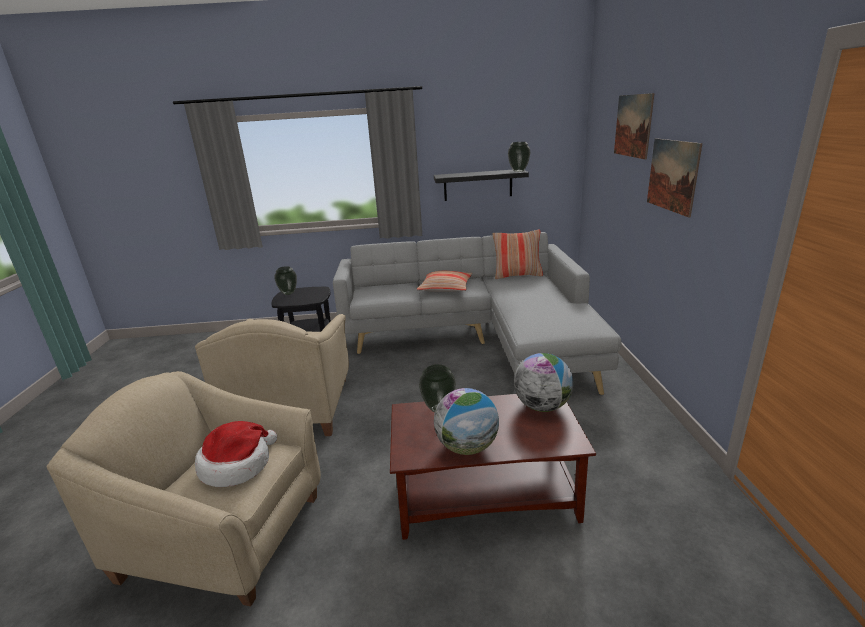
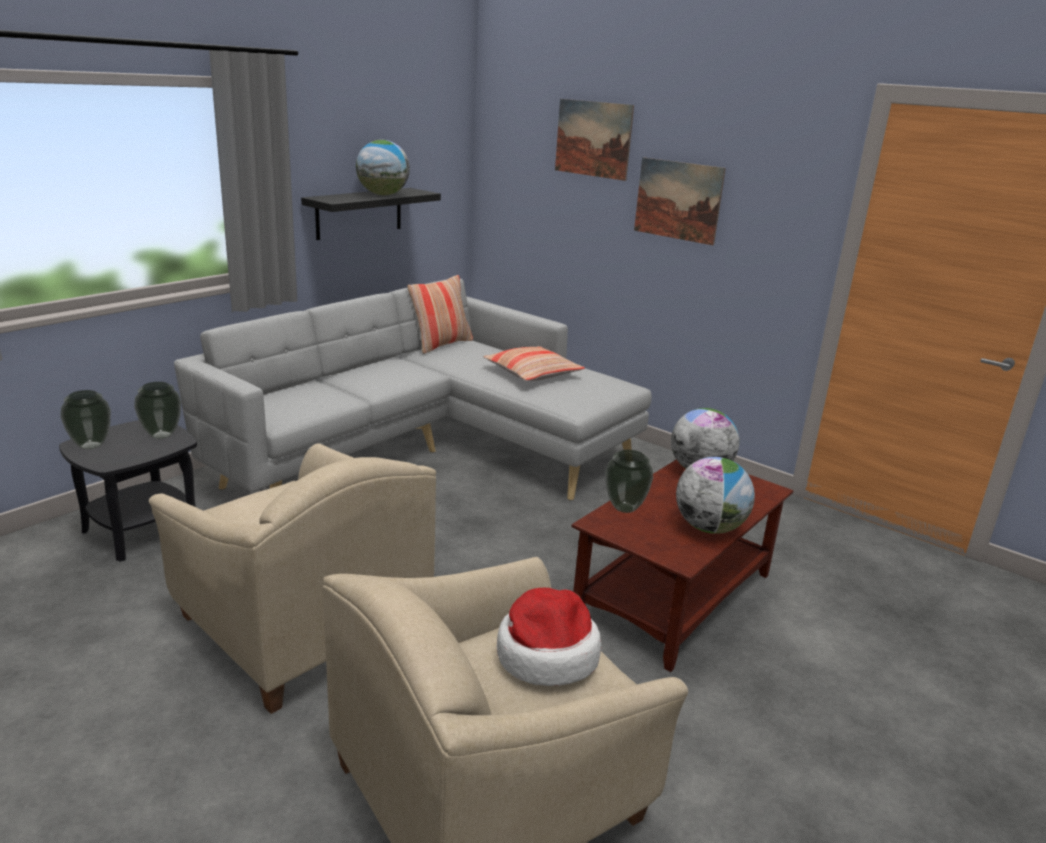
camera: 50 degrees left, 0 degrees up
pillow [417,271,472,292] -> pillow moved to [483,346,585,381]
vase [508,142,530,172] -> vase moved to [134,382,181,439]
none -> globe [356,140,410,195]

